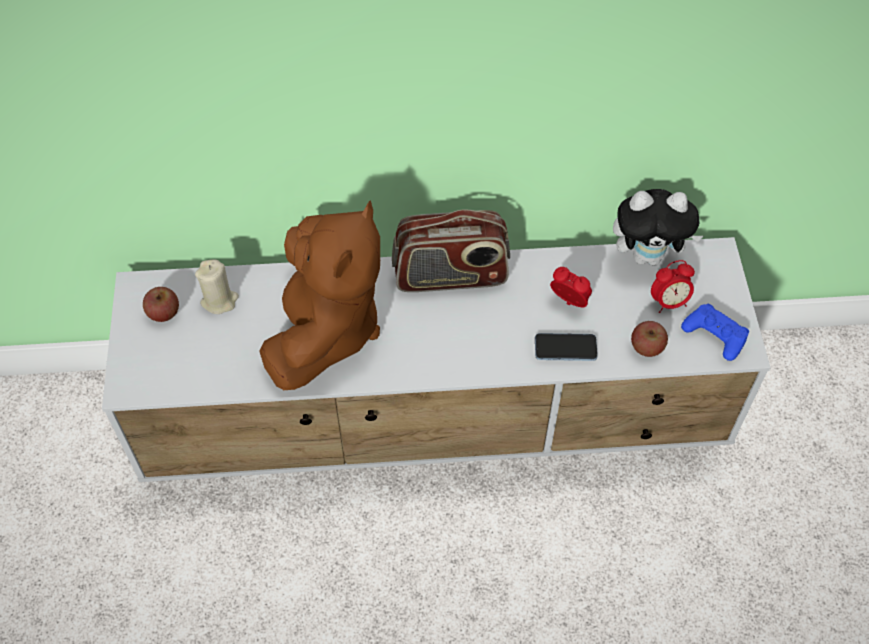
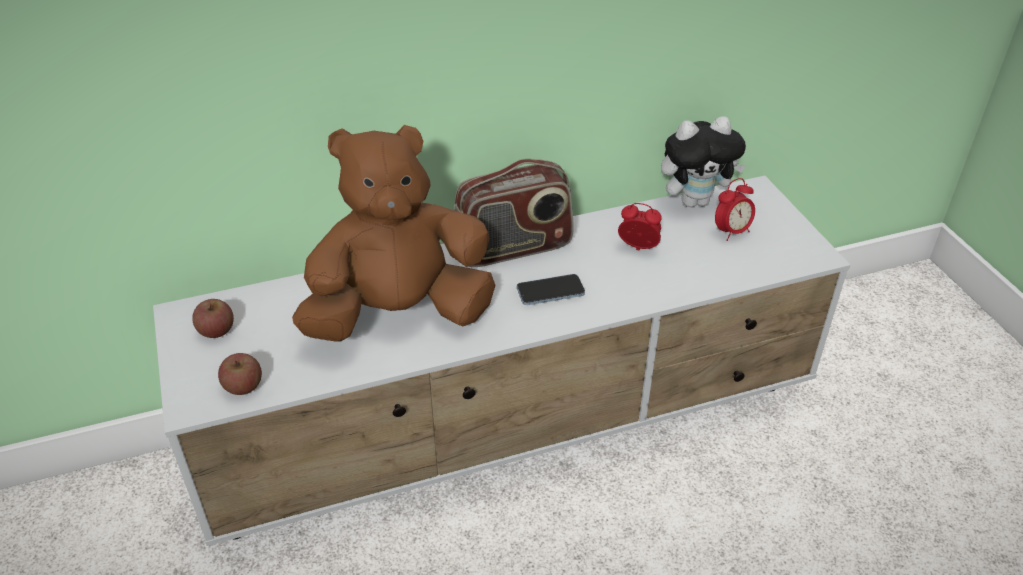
camera: 15 degrees left, 15 degrees down
beige candle [195,259,239,314] -> none
brown plush toy [259,200,380,390] -> brown plush toy turned 105 degrees counterclockwise [292,125,496,342]
phone [535,333,598,361] -> phone moved to [517,274,585,305]
apple [631,321,668,357] -> apple moved to [218,353,262,395]
blue game controller [681,304,749,361] -> none

